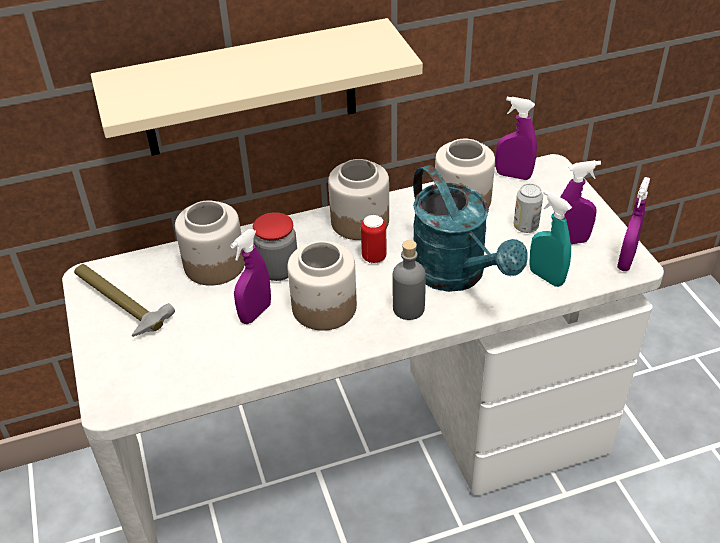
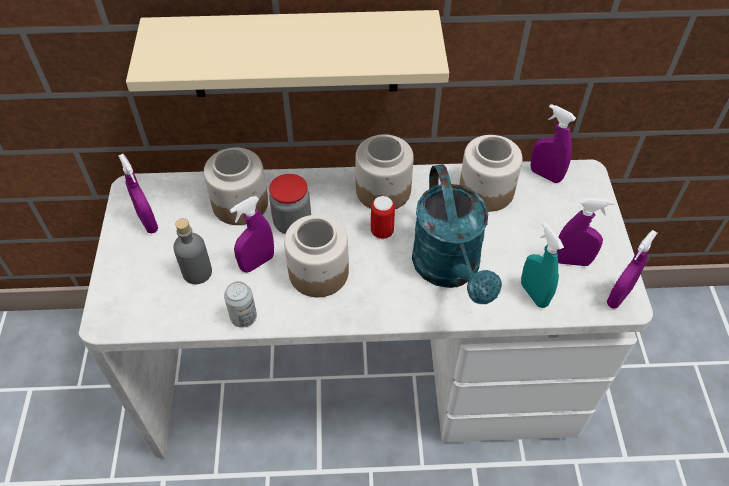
camera: 15 degrees right, 10 degrees up
hammer [74,264,175,337] -> purple spray bottle [118,154,158,233]
grey bottle [393,240,426,320] -> grey bottle moved to [173,218,212,284]
can [514,184,543,233] -> can moved to [224,281,257,328]

